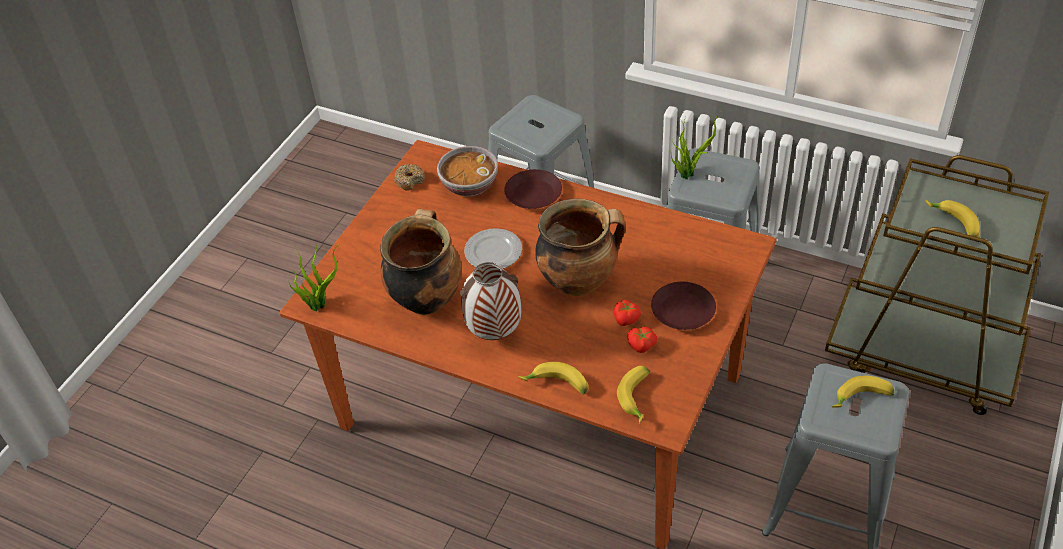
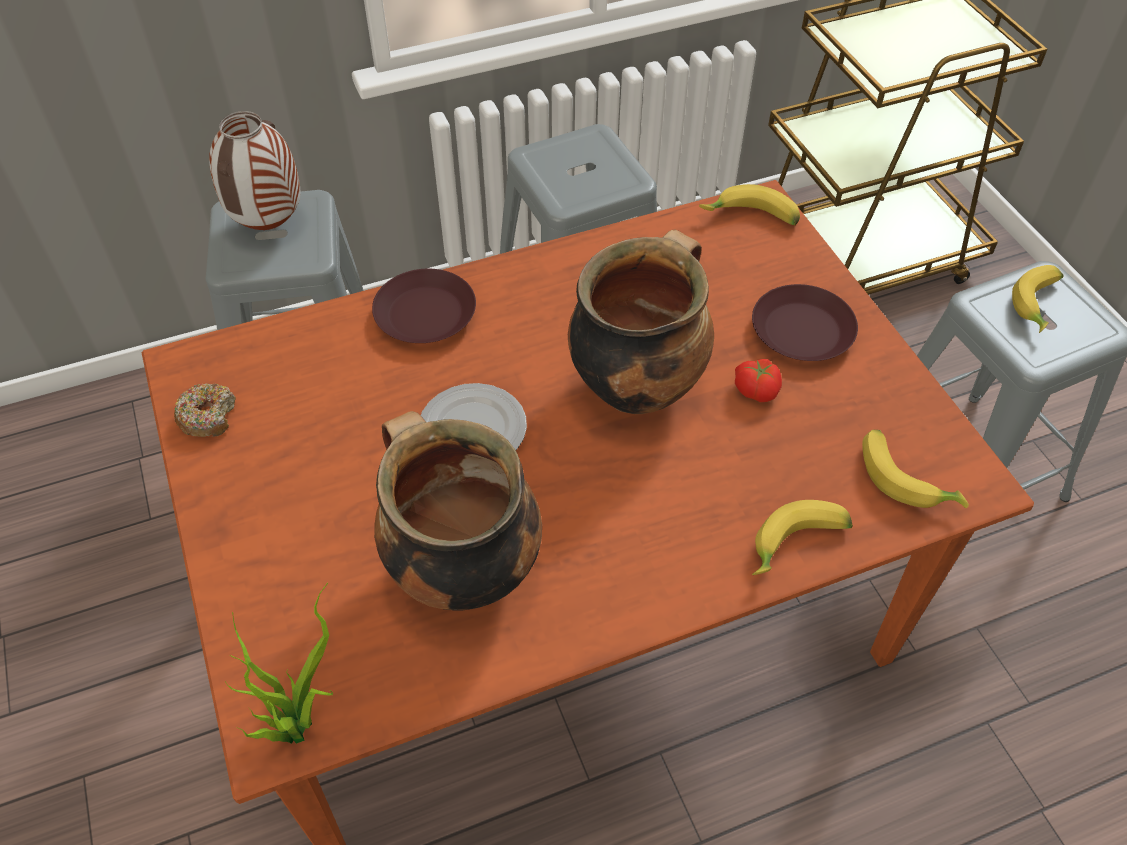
camera: 50 degrees left, 5 degrees up
bowl [437,146,498,196] -> none
vase [460,262,521,340] -> vase moved to [209,111,301,230]
tomato [627,327,658,353] -> none
potted plant [670,110,724,180] -> none
banana [926,200,980,237] -> banana moved to [699,184,800,225]

